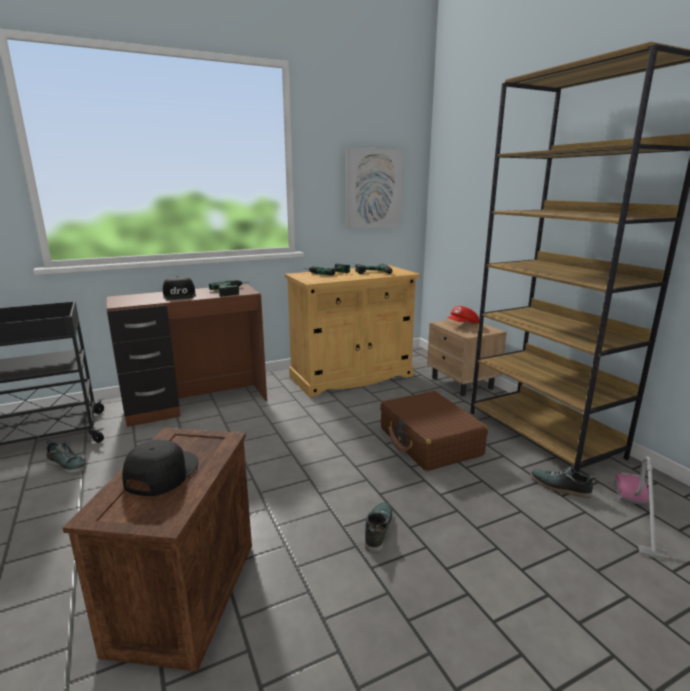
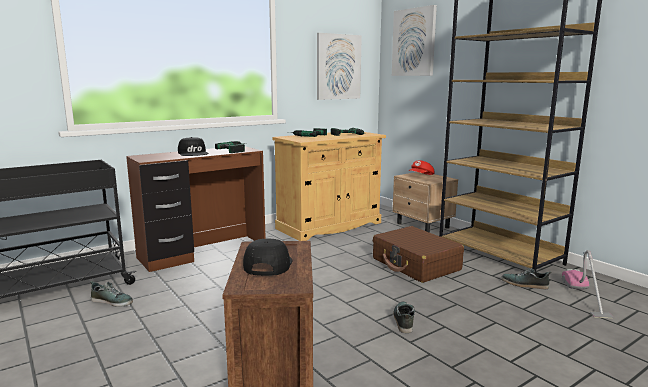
camera: 10 degrees left, 5 degrees down
none -> picture [392,5,437,76]

